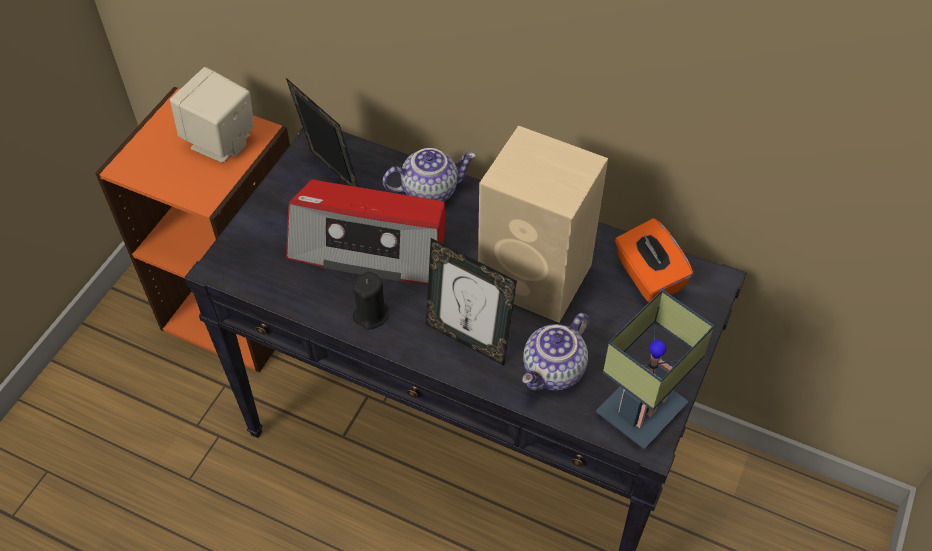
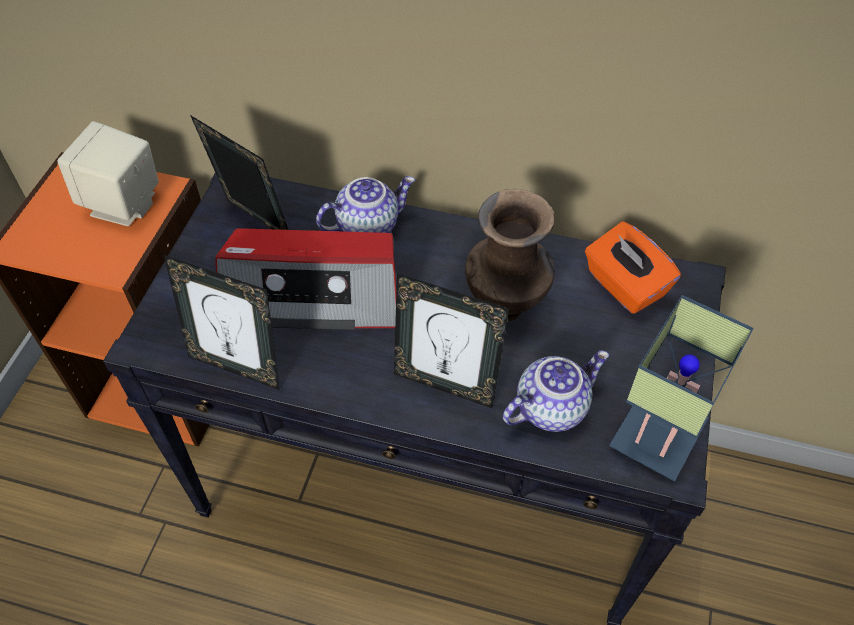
camera: 10 degrees left, 0 degrees up
black candle [353,272,388,330] -> none
beige speaker [478,125,608,323] -> brown vase [465,189,555,321]
teapot [522,313,589,390] -> teapot turned 150 degrees counterclockwise [503,351,609,432]
none -> picture frame [164,255,280,390]

